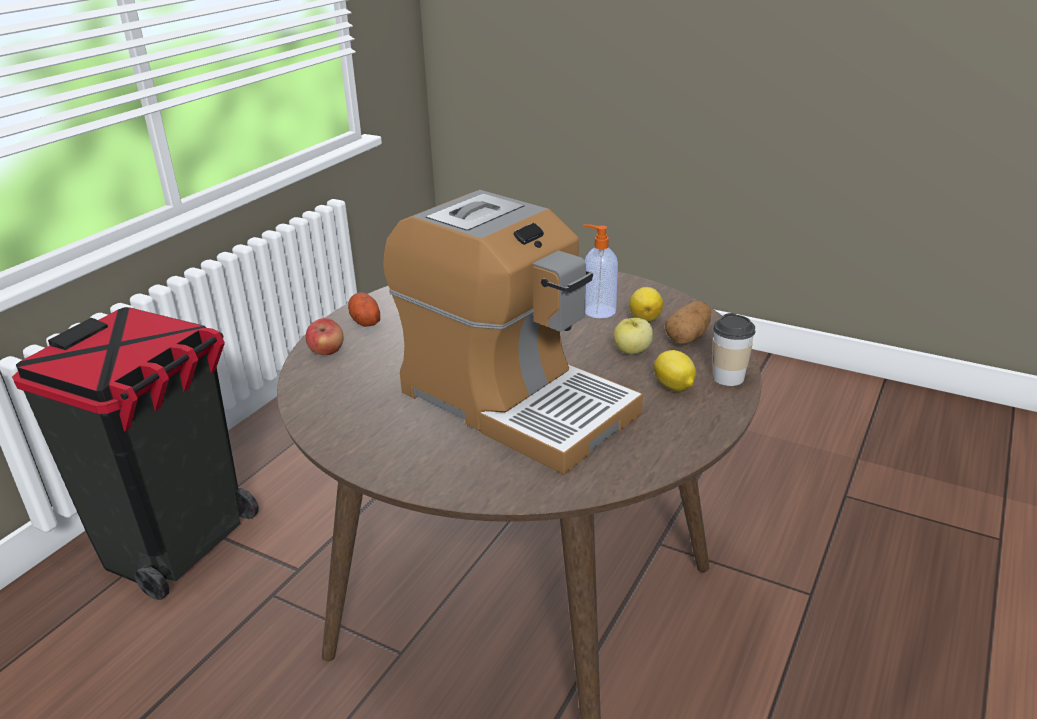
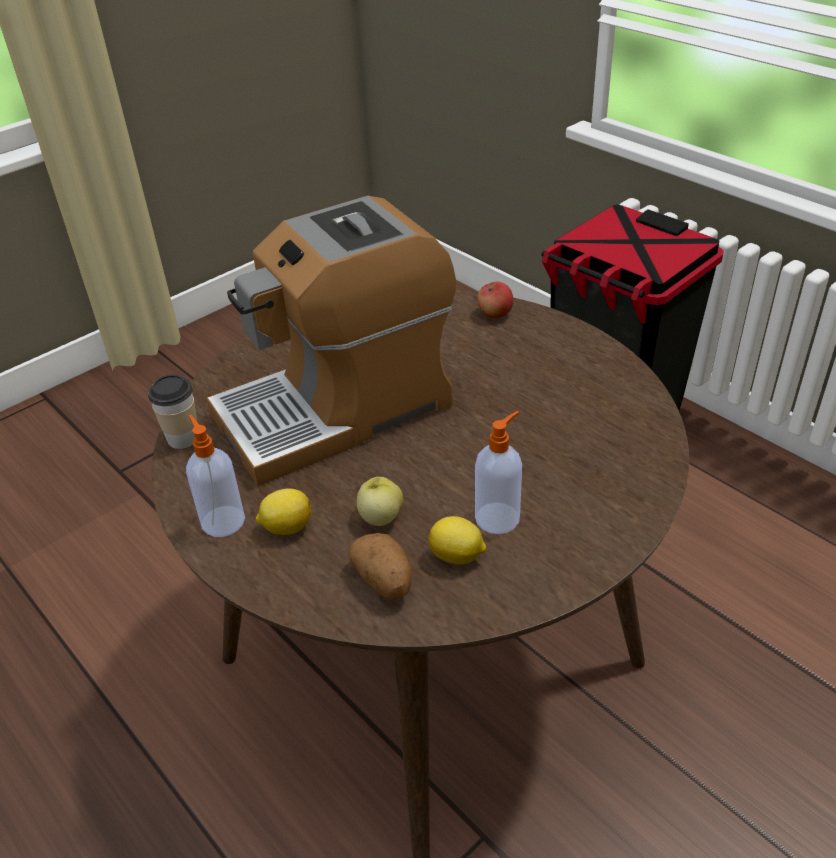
camera: 110 degrees right, 10 degrees up
potato [348,292,380,327] -> none
cup [713,313,755,386] -> cup moved to [148,374,197,449]
none -> soap dispenser [186,415,245,537]

